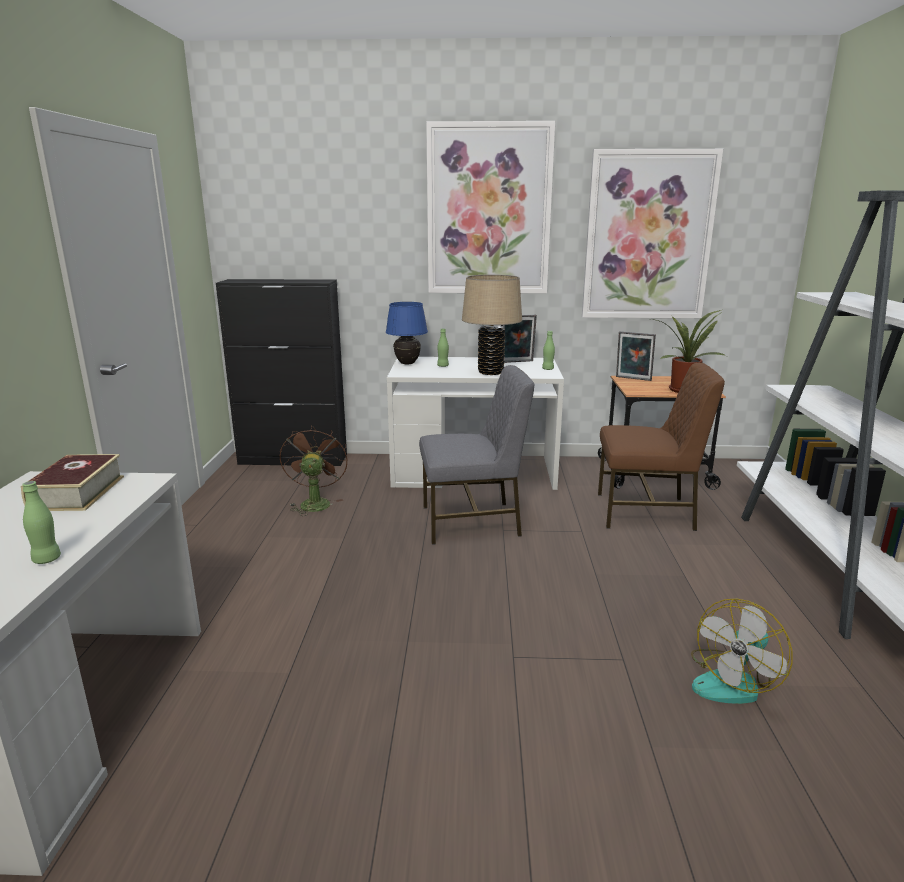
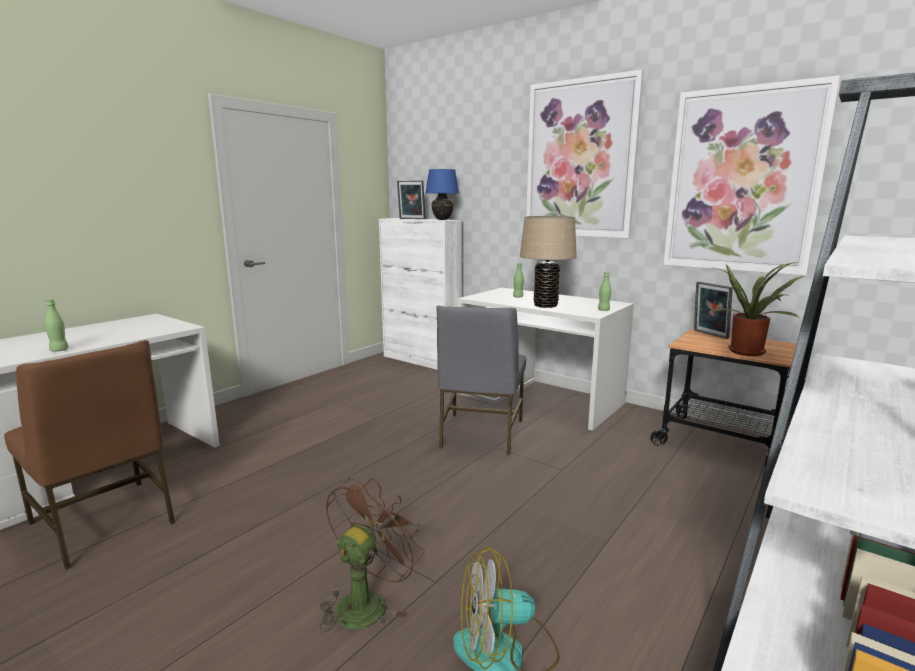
camera: 35 degrees right, 5 degrees down
book [21,454,124,511] -> none
black cabinet [216,279,347,466] -> white cabinet [379,218,462,370]
brown fan [280,425,347,516] -> brown fan moved to [320,478,425,632]
blue table lamp [386,302,428,364] -> blue table lamp moved to [425,169,459,220]
grey chair [419,365,534,545] -> grey chair turned 75 degrees clockwise [436,306,526,455]
picture frame [501,315,537,363] -> picture frame moved to [397,180,425,219]
brown chair [598,363,725,531] -> brown chair moved to [4,340,175,570]

